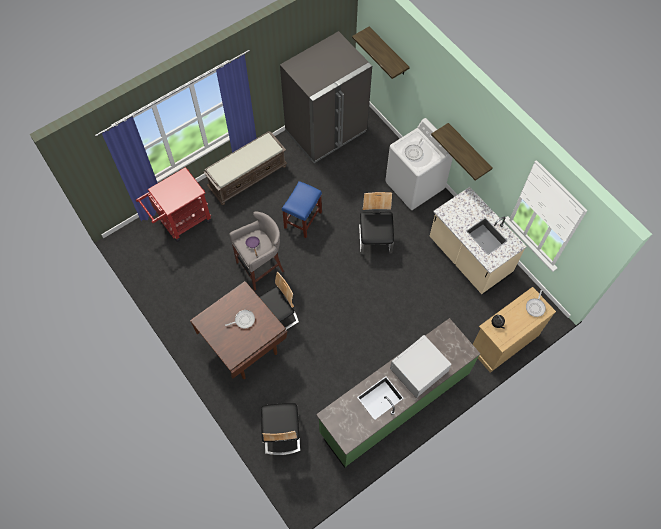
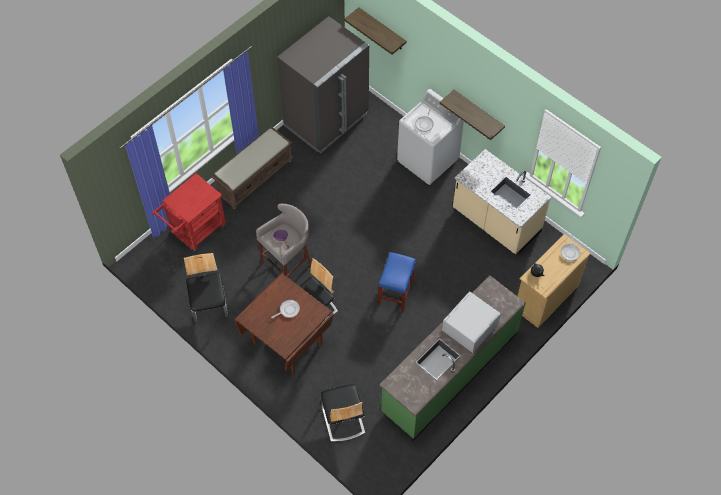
camera: 10 degrees left, 5 degrees down
blue stool [282,181,322,238] -> blue stool moved to [378,252,416,312]
chair [359,192,394,254] -> chair moved to [184,253,228,322]

